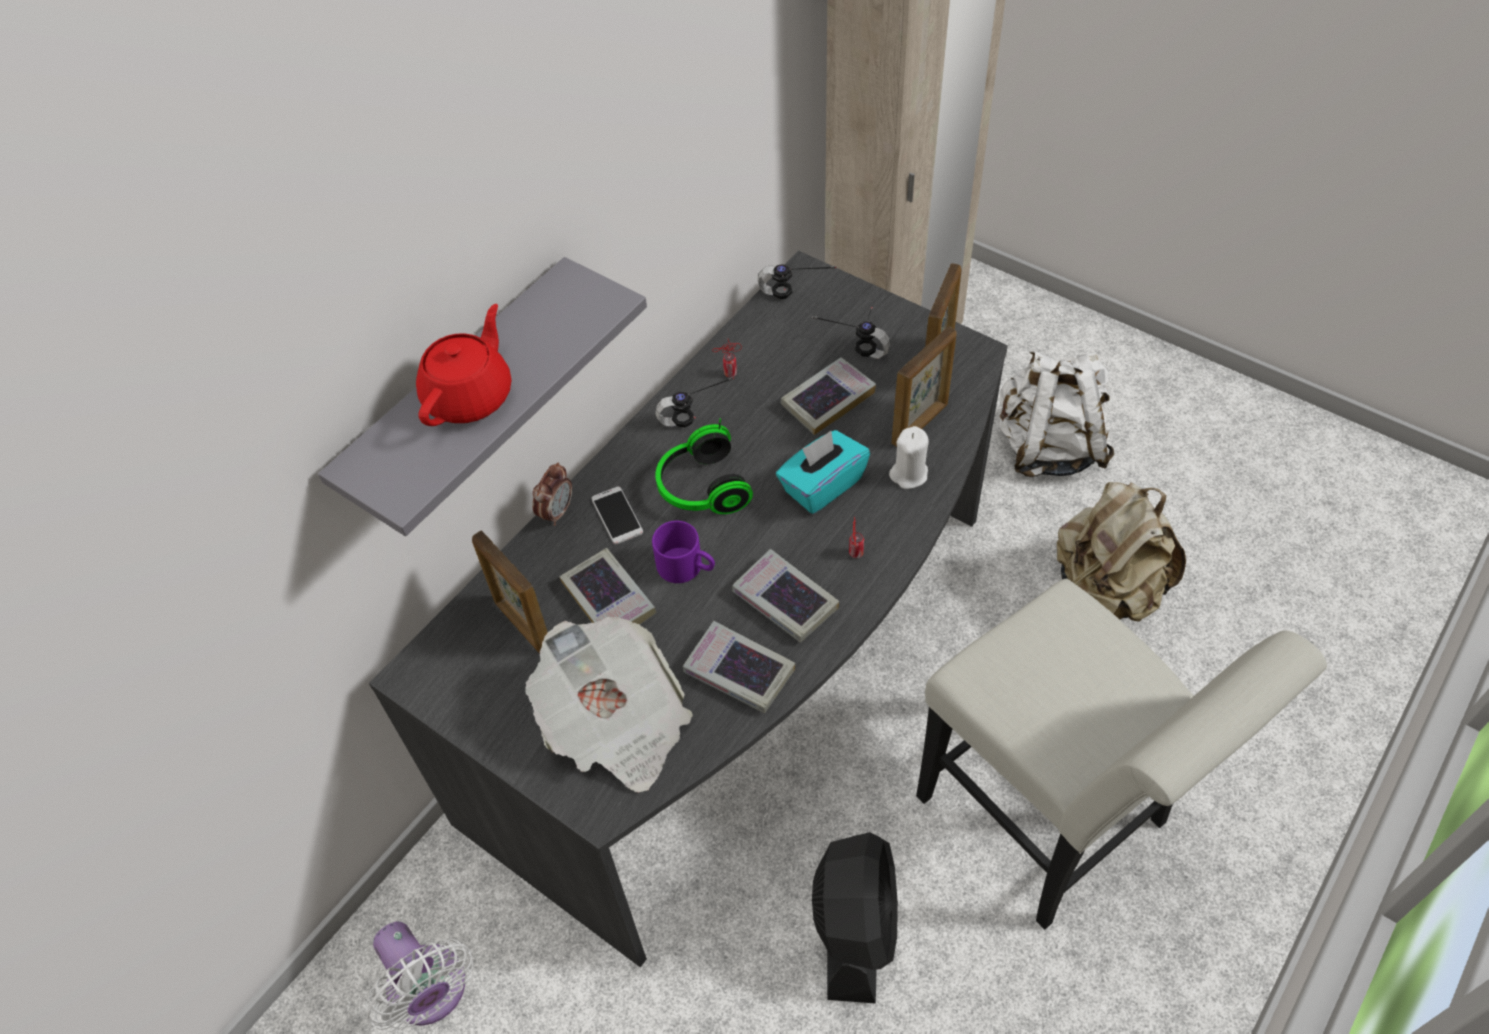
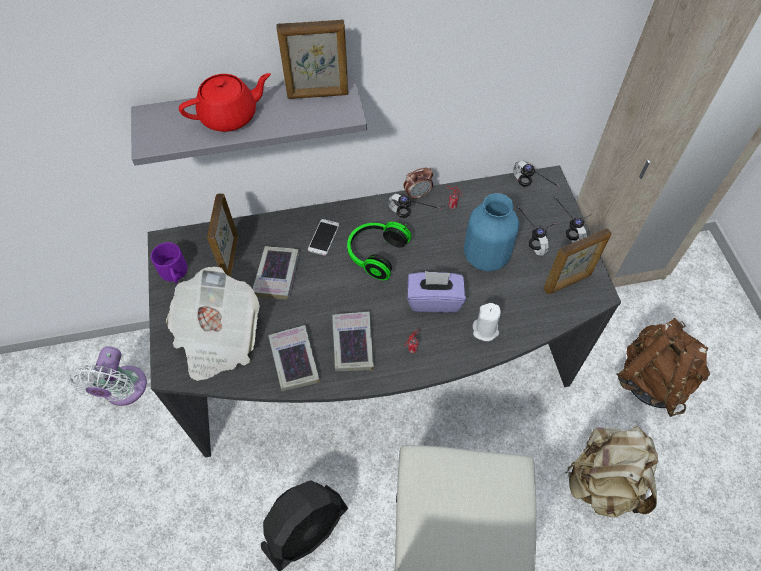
camera: 40 degrees right, 5 degrees up
alarm clock [532,462,572,526] -> alarm clock moved to [403,167,433,200]
purple mug [652,521,715,583] -> purple mug moved to [151,242,187,284]
turquoise tissue box [776,430,870,514] -> purple tissue box [407,271,466,313]
book [781,357,876,435] -> blue vase [464,193,520,272]
picture frame [891,326,956,447] -> picture frame moved to [277,20,348,99]
white backpack [999,351,1114,477] -> brown backpack [617,318,710,417]
none -> headphones [554,196,593,243]

